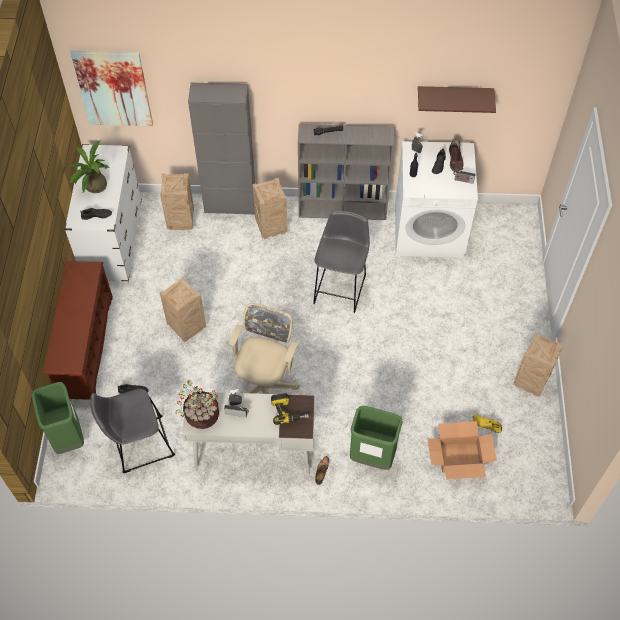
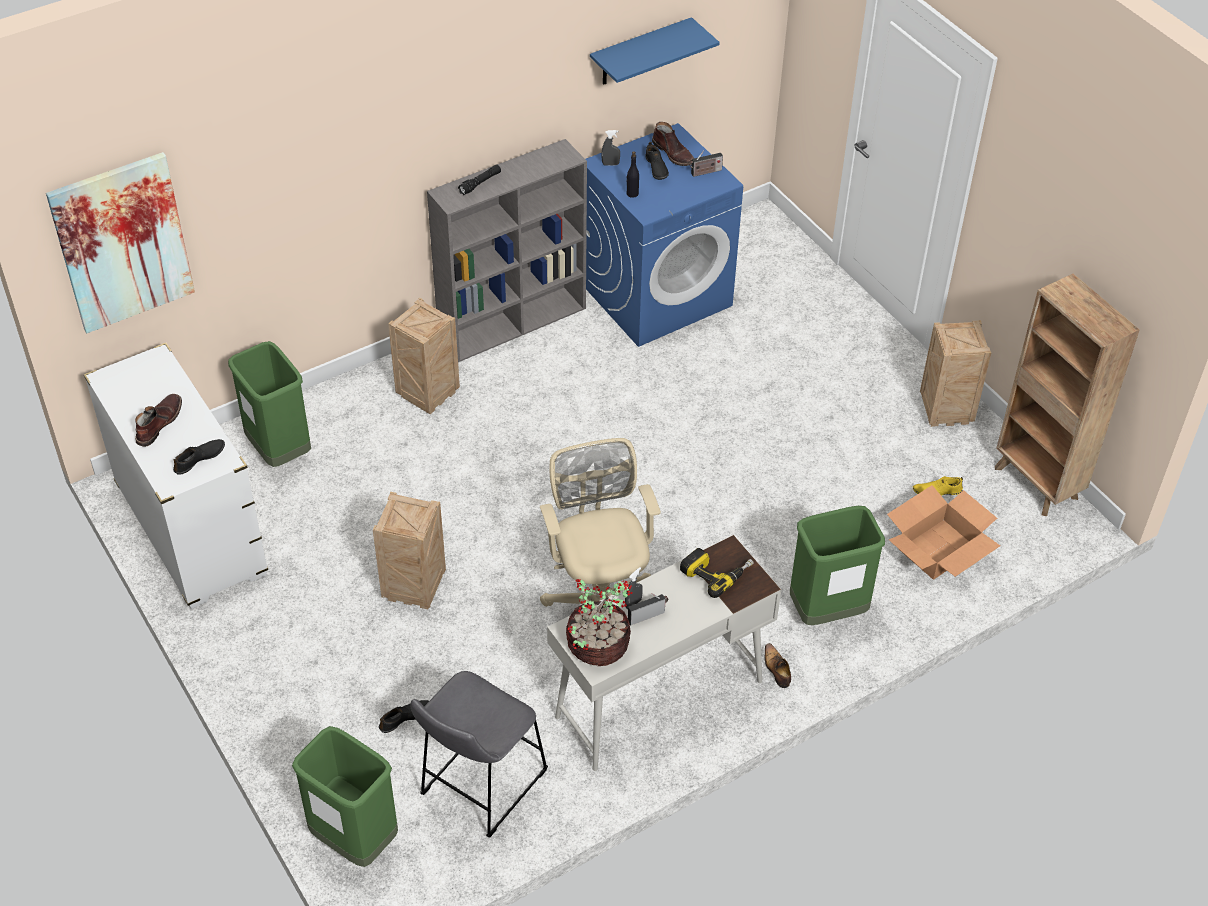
camera: 35 degrees left, 10 degrees down
brown shoe rack [43,261,113,400] -> none
potted plant [69,140,110,193] -> brown boot [135,394,182,447]
crate [160,173,194,230] -> green trash can [228,341,311,467]
grey cabinet [188,83,255,215] -> none
grey stool [313,211,370,313] -> none
white washing machine [395,141,478,258] -> blue washing machine [586,123,743,347]
brown shelf [418,86,496,113] -> blue shelf [590,17,720,85]
none -> brown bookcase [995,274,1140,516]

